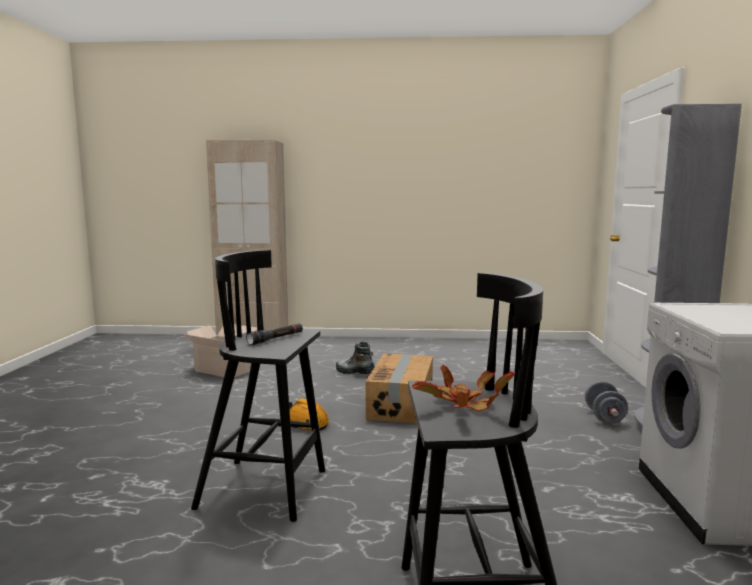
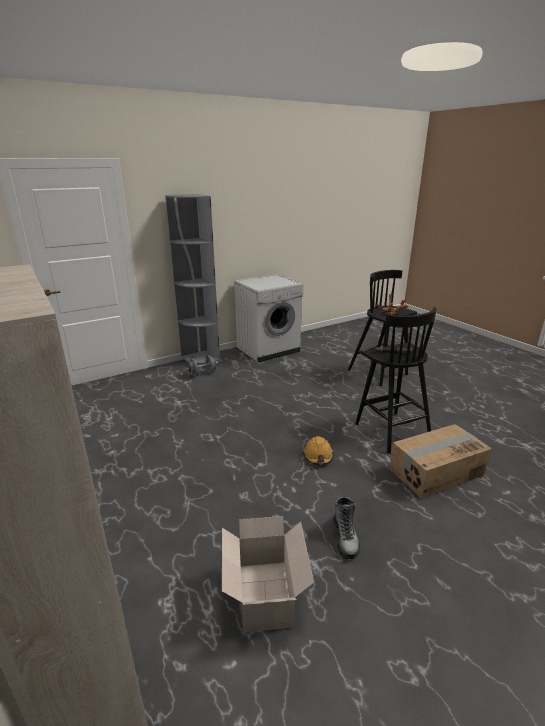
camera: 125 degrees left, 15 degrees up
boot [336,342,375,374] -> boot moved to [333,497,360,559]
cardboard box [365,354,433,424] -> cardboard box moved to [390,424,492,499]

